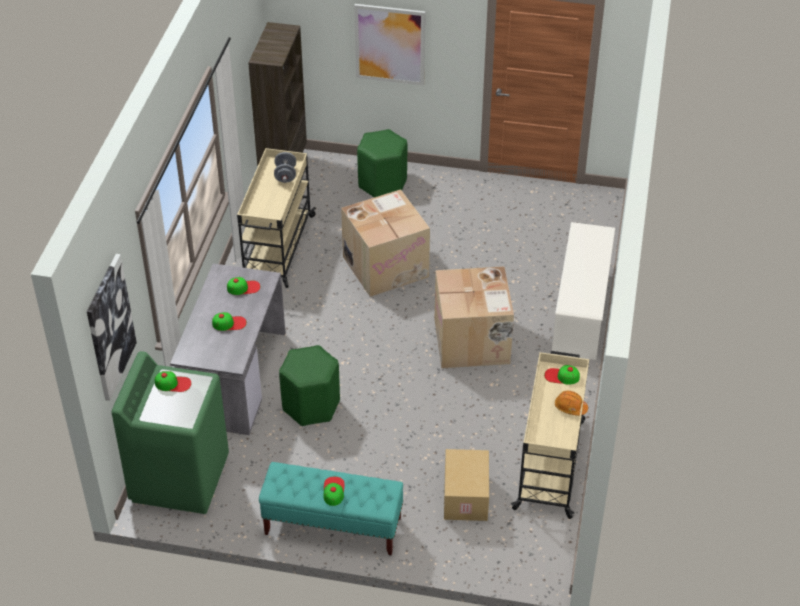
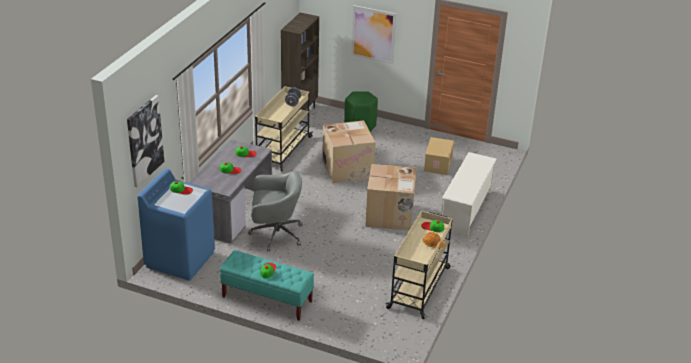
camera: 10 degrees right, 10 degrees down
green washing machine [111,351,229,514] -> blue washing machine [137,169,215,281]
green stool [279,345,340,426] -> grey office chair [248,171,303,252]
cardboard box [444,449,489,521] -> cardboard box moved to [424,137,454,175]

